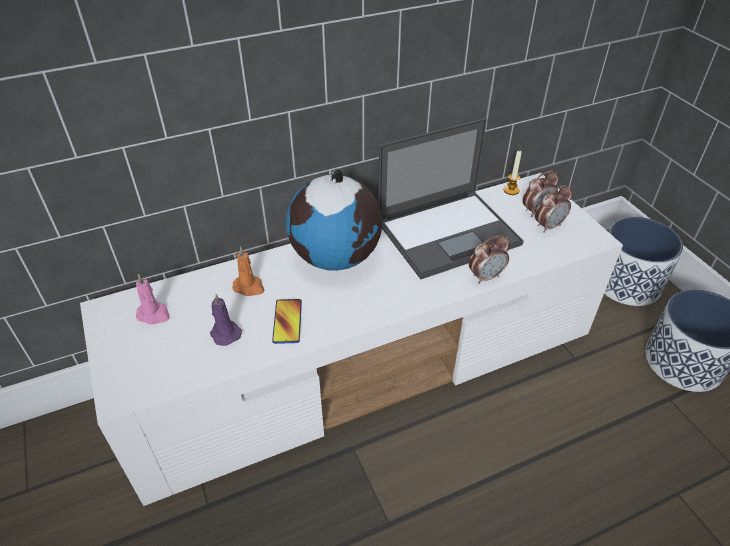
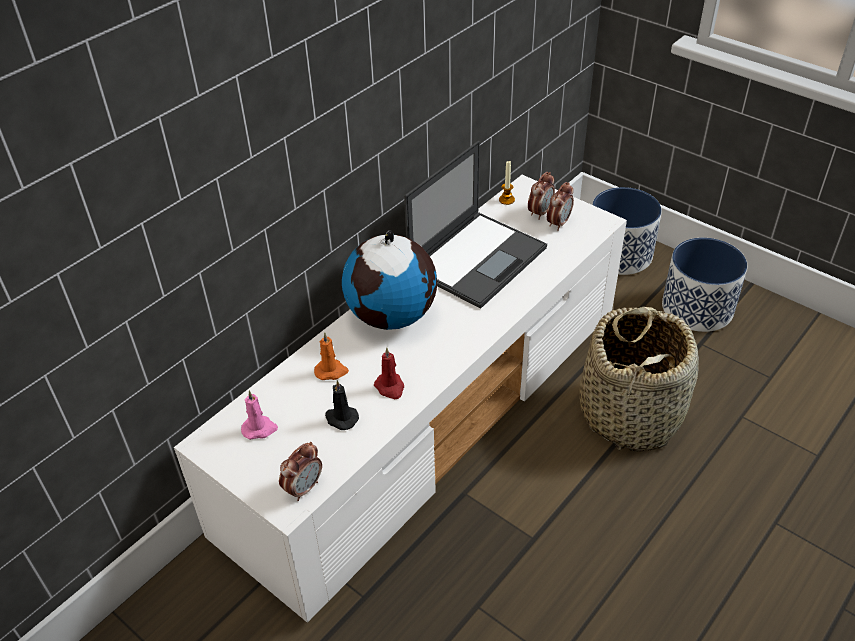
camera: 25 degrees left, 0 degrees up
purple candle [210,294,242,346] -> black candle [325,380,359,430]
phone [272,299,302,344] -> red candle [374,348,404,399]
alarm clock [469,235,510,284] -> alarm clock moved to [279,442,322,501]
none -> basket [579,307,699,452]

